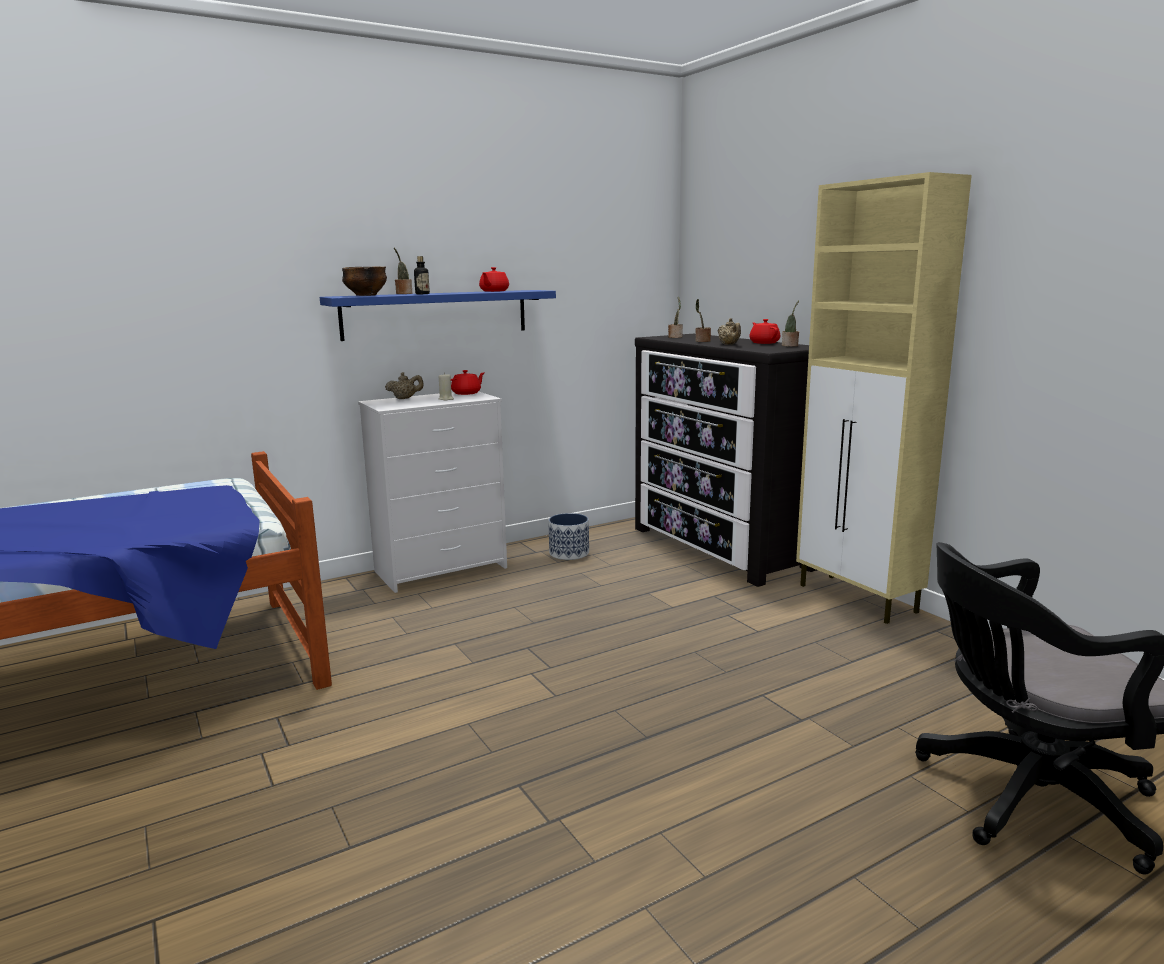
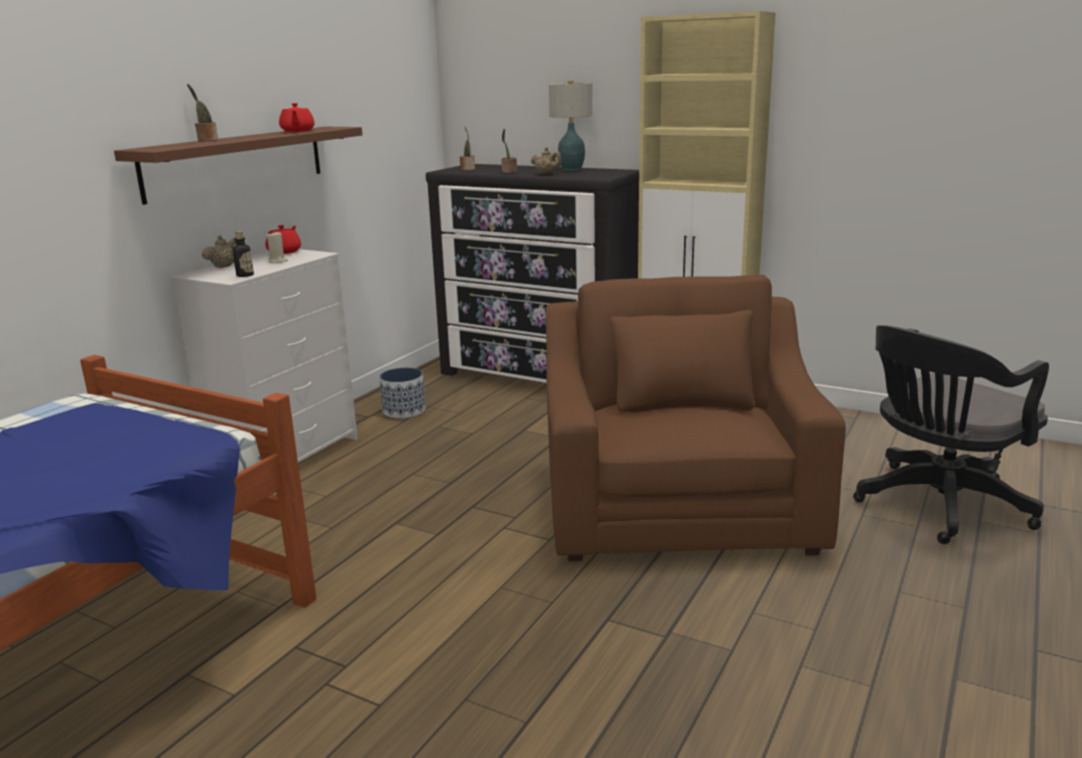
camera: 30 degrees left, 5 degrees up
blue shelf [320,290,556,341] -> brown shelf [114,127,362,205]
bowl [342,266,387,296] -> none
bottle [414,256,430,294] -> bottle moved to [232,231,254,277]
red teapot [749,319,780,344] -> table lamp [549,80,592,171]
potted plant [782,300,799,347] -> none
none -> brown armchair [546,275,846,561]

